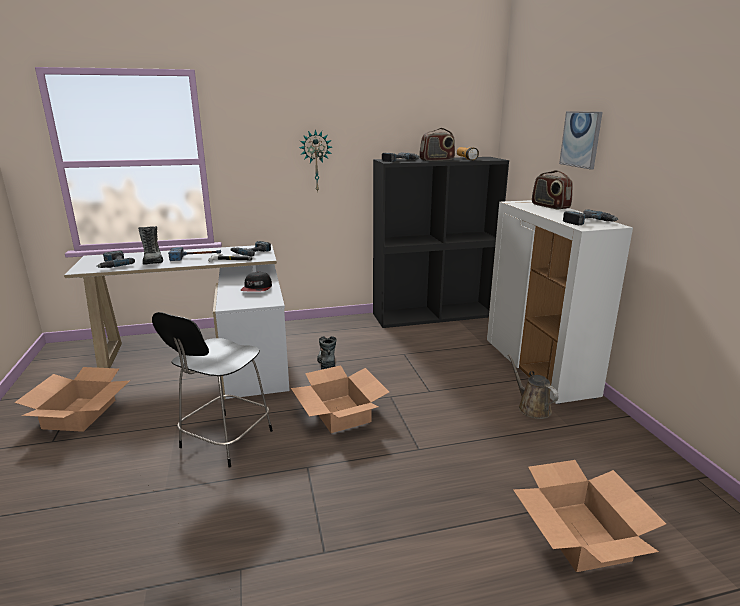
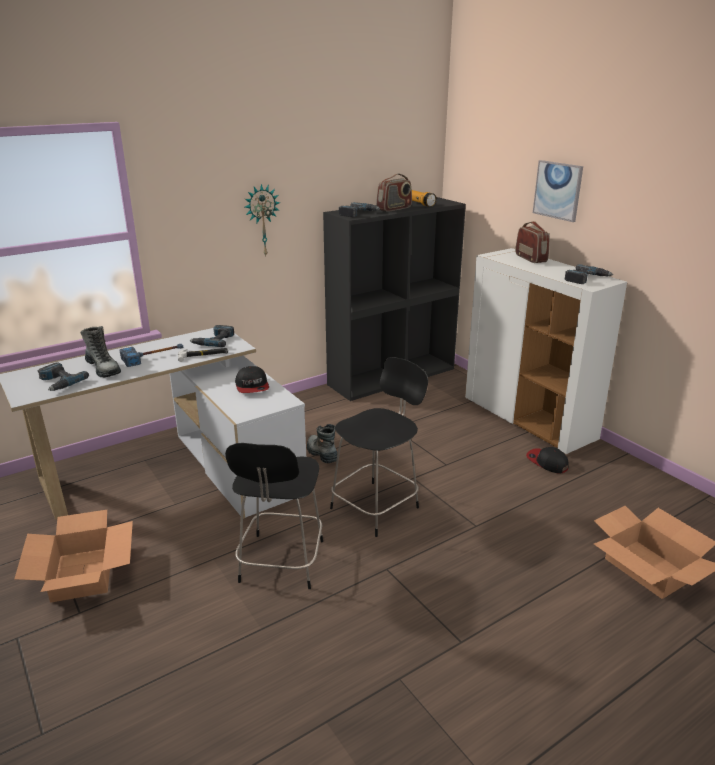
camera: 20 degrees left, 5 degrees up
cardboard box [291,365,389,433] -> black stool [330,357,428,537]
brown watering can [508,354,559,419] -> cap [526,447,569,474]
radio [532,170,573,209] -> radio turned 150 degrees counterclockwise [515,221,550,263]

